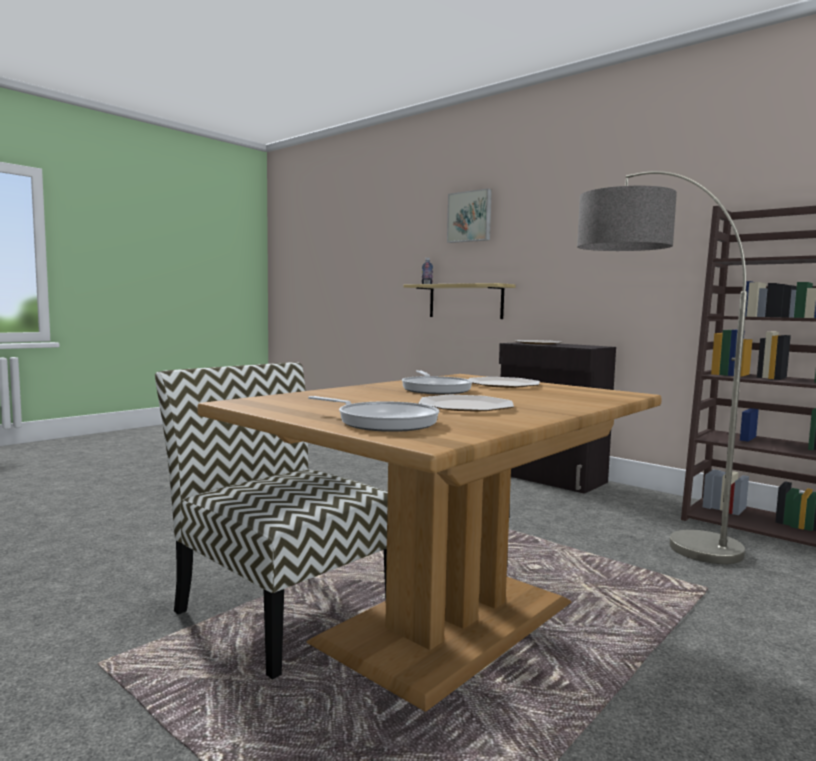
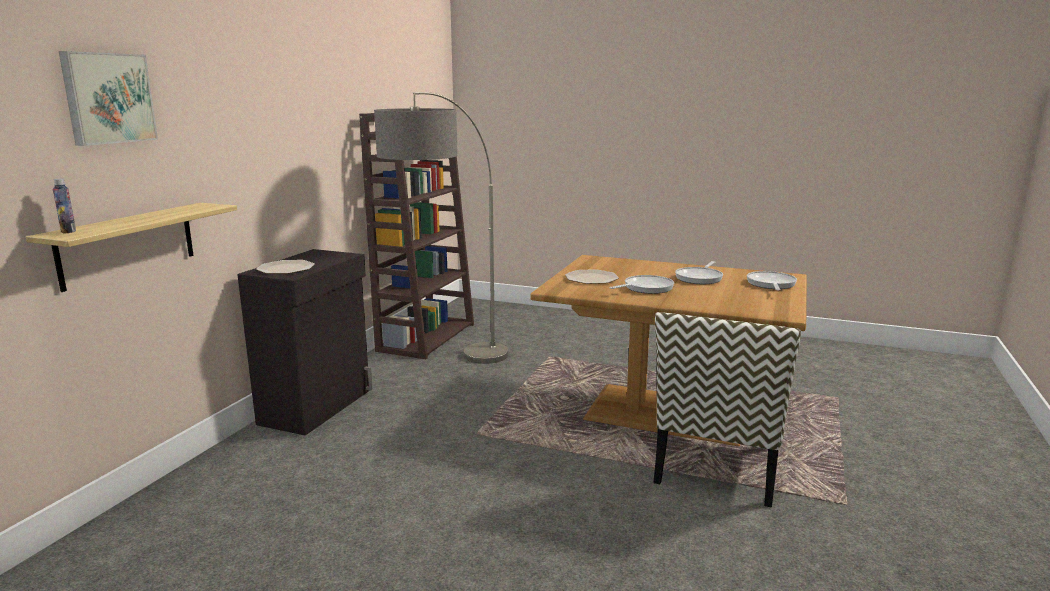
camera: 110 degrees left, 10 degrees up
plate [419,395,514,412] -> frying pan [675,261,723,284]

